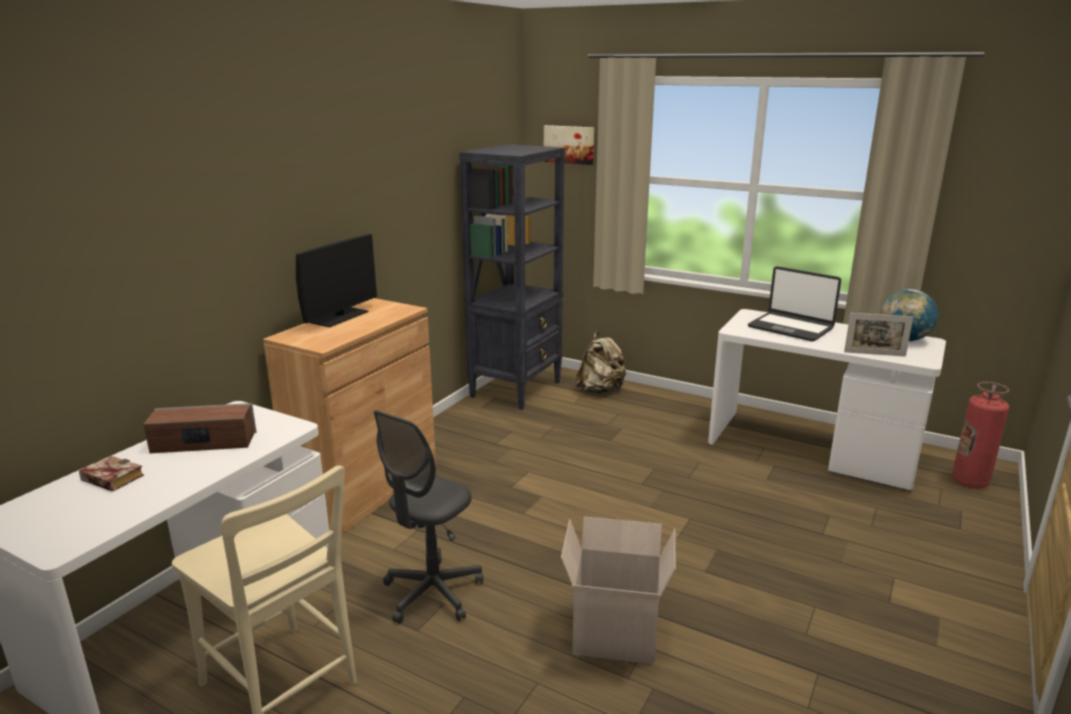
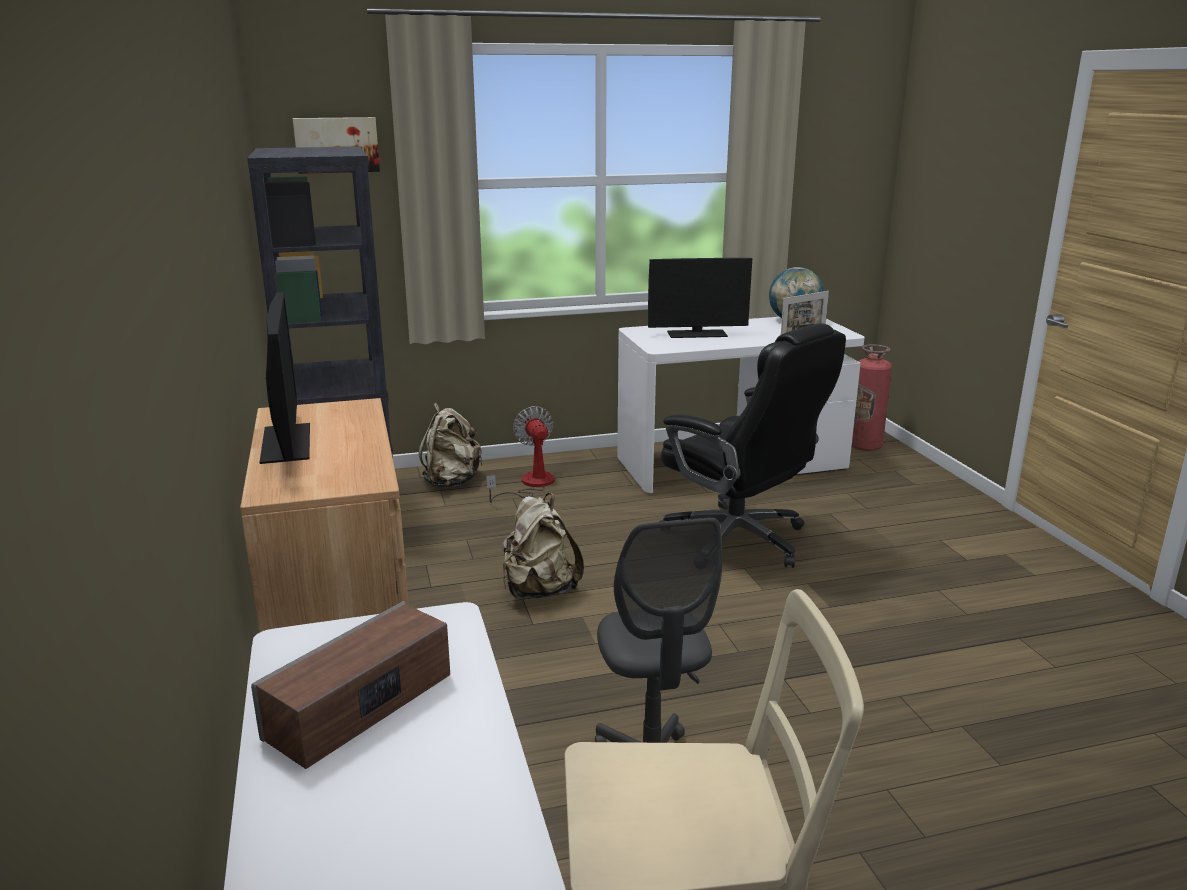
camera: 45 degrees left, 0 degrees up
book [79,456,144,492] -> none
cardboard box [561,517,675,664] -> none
laptop [748,266,841,341] -> monitor [648,258,752,338]
none -> fan [486,406,555,503]
none -> beige backpack [502,493,584,599]
none -> black office chair [659,323,846,568]

